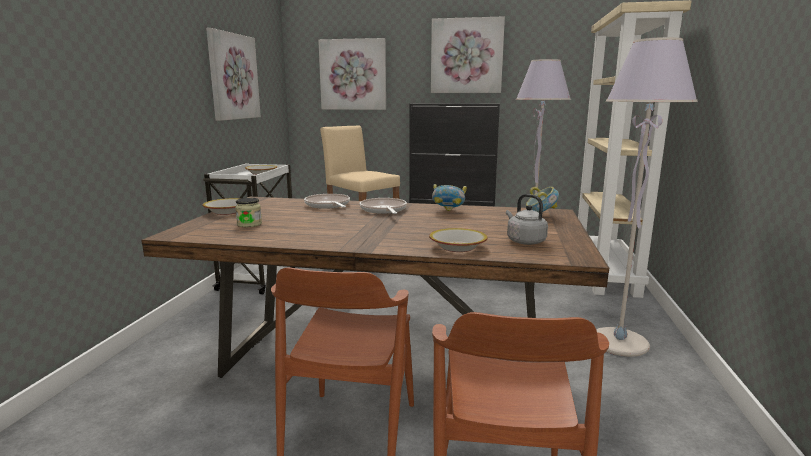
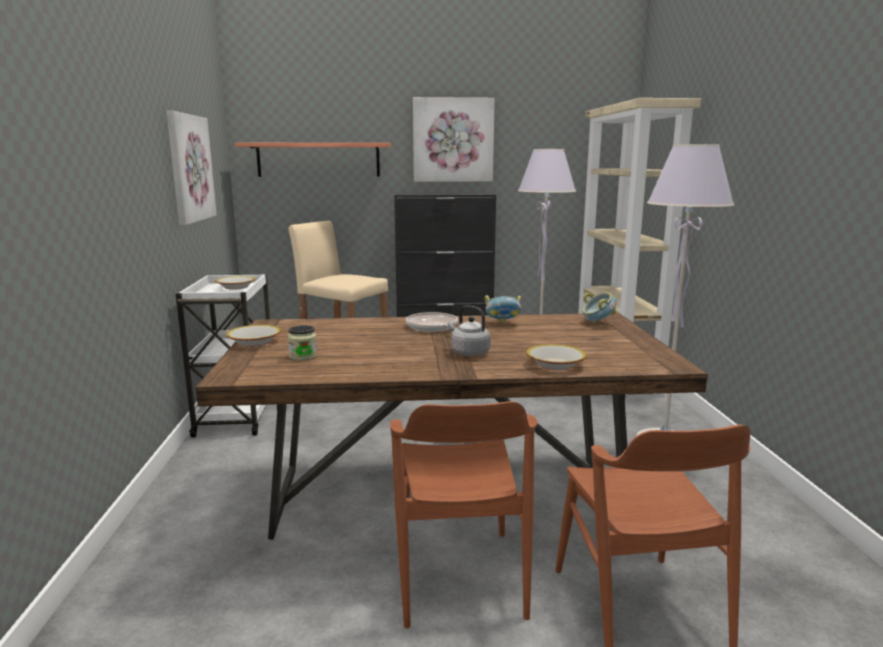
camera: 15 degrees left, 0 degrees up
frying pan [304,194,350,209] -> none
picture [318,38,386,110] -> shelf [235,143,391,177]
grey kettle [506,194,548,245] -> grey kettle moved to [448,305,491,356]

